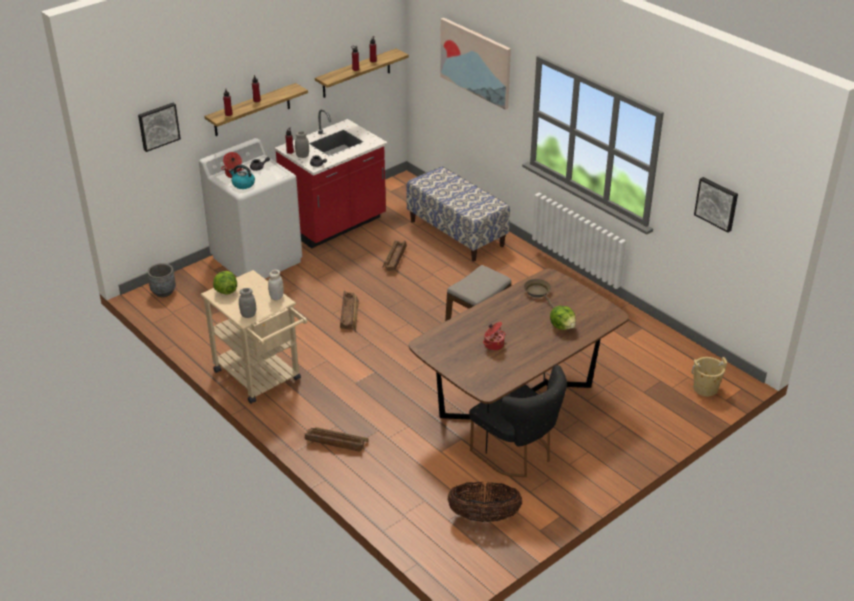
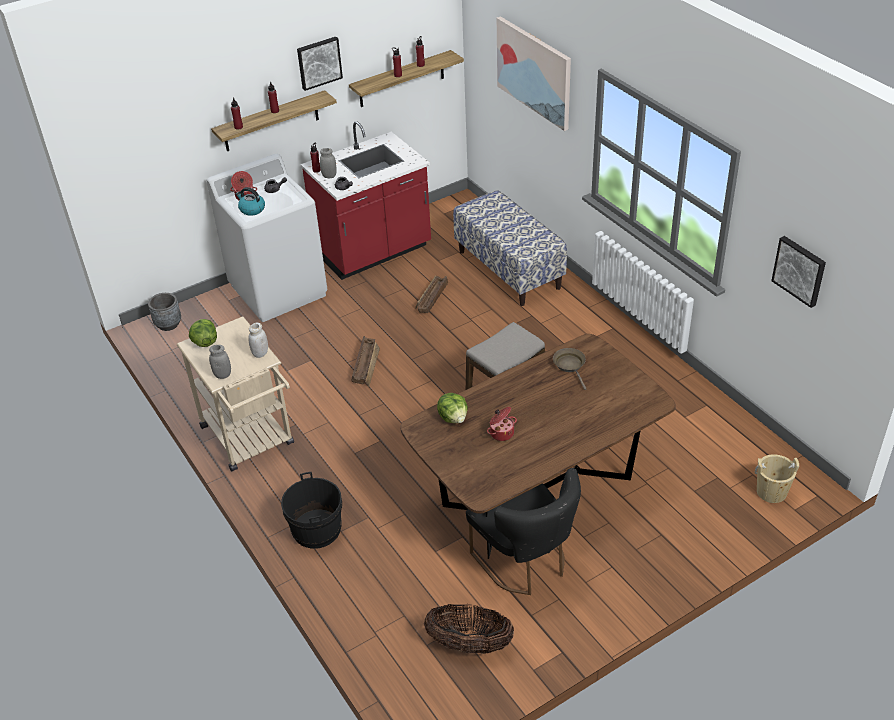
camera: 10 degrees right, 5 degrees up
picture [138,103,181,152] -> picture moved to [297,37,343,91]
crate [305,427,368,452] -> black bucket [281,472,342,549]
lettuce [550,306,576,330] -> lettuce moved to [437,393,468,423]

